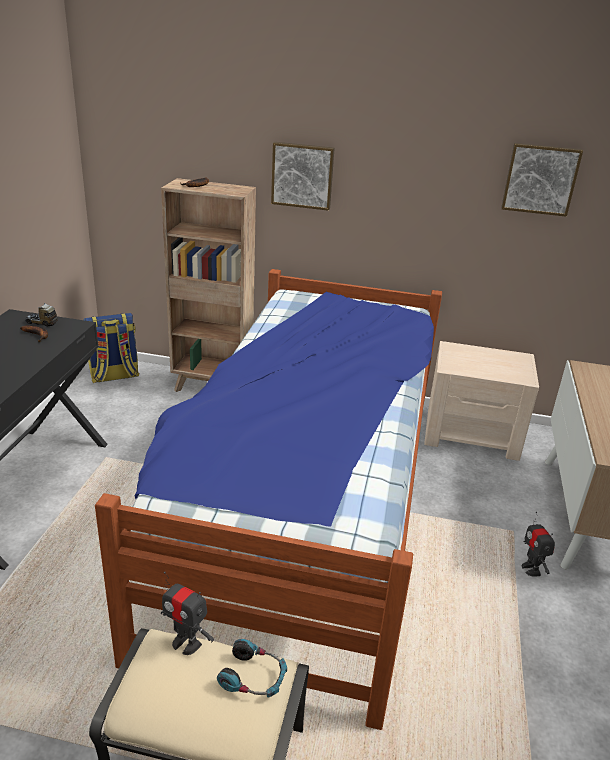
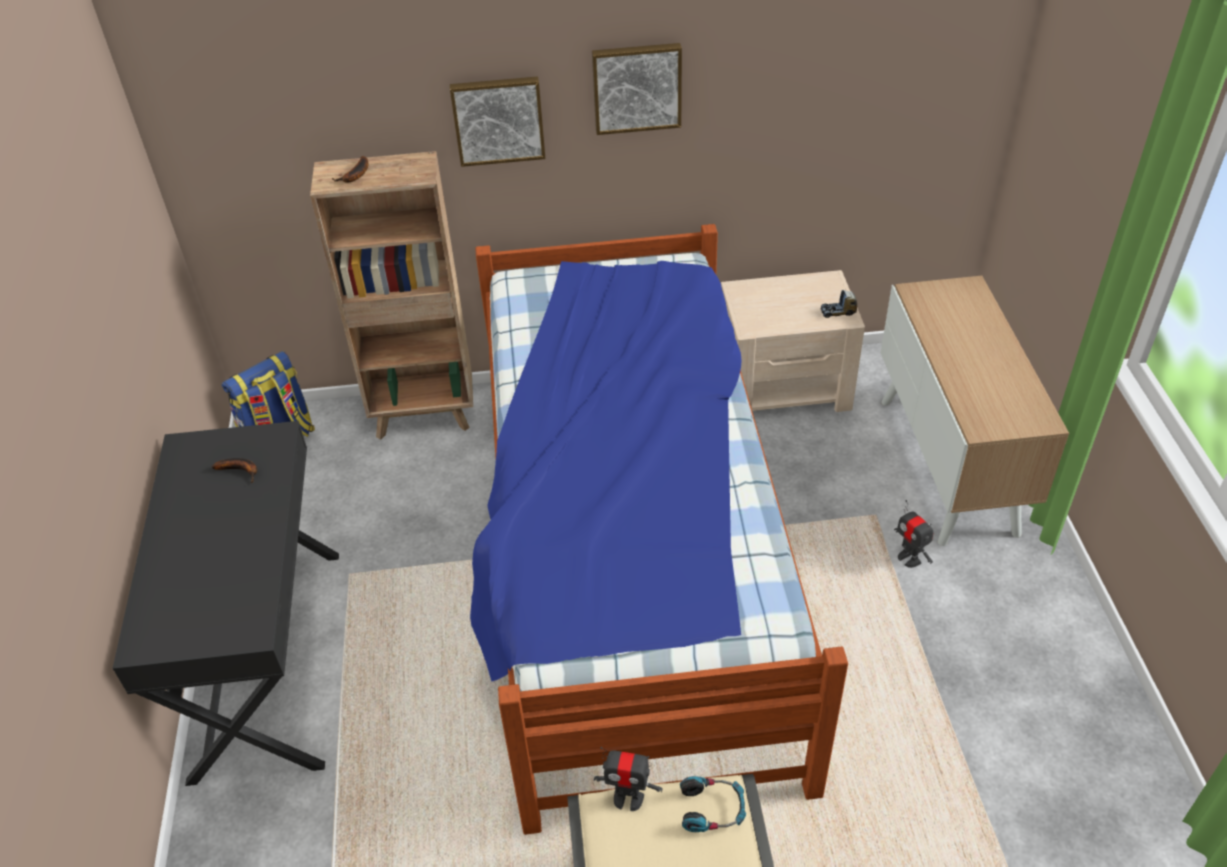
camera: 15 degrees left, 15 degrees up
toy truck [25,303,57,326] -> toy truck moved to [821,290,857,318]
picture [501,143,583,217] -> picture moved to [592,43,682,135]

